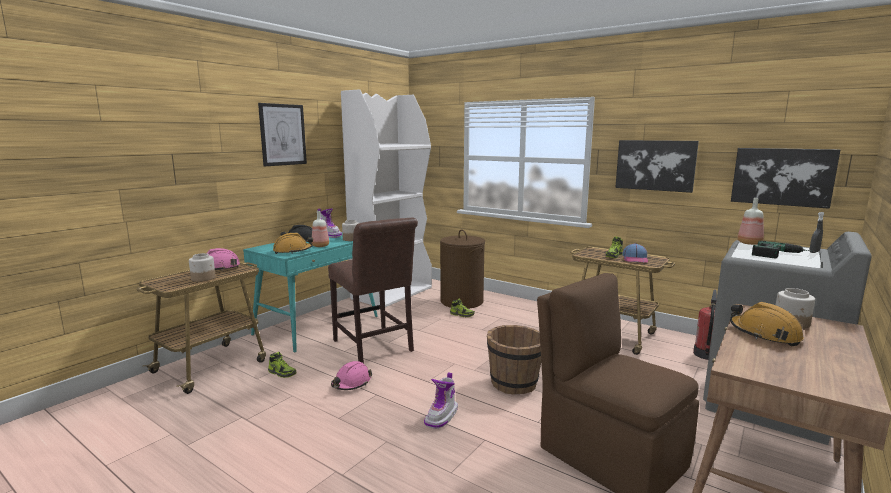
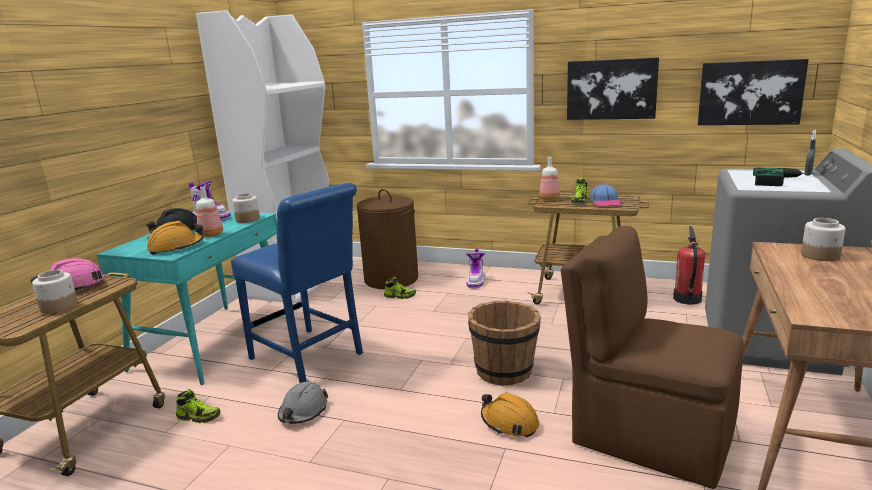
camera: 15 degrees left, 5 degrees up
picture [258,103,307,166] -> none
brown chair [328,218,418,363] -> blue chair [231,183,363,383]
pink hard hat [331,361,372,390] -> grey hard hat [278,382,328,424]
boot [424,372,458,429] -> boot moved to [466,249,485,288]
orange hard hat [730,302,804,347] -> orange hard hat moved to [481,392,539,437]
bottle [737,198,764,245] -> bottle moved to [539,157,560,200]

